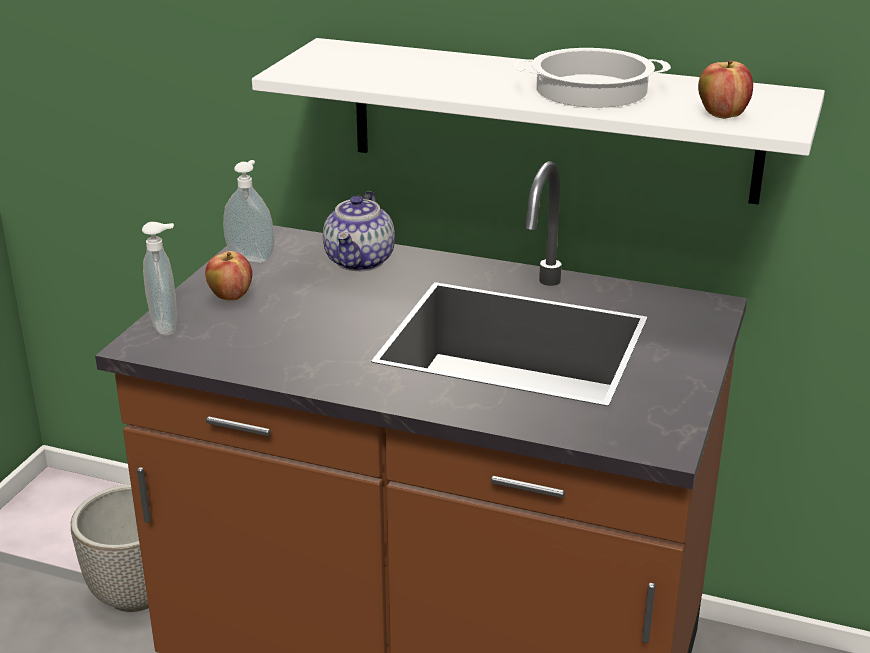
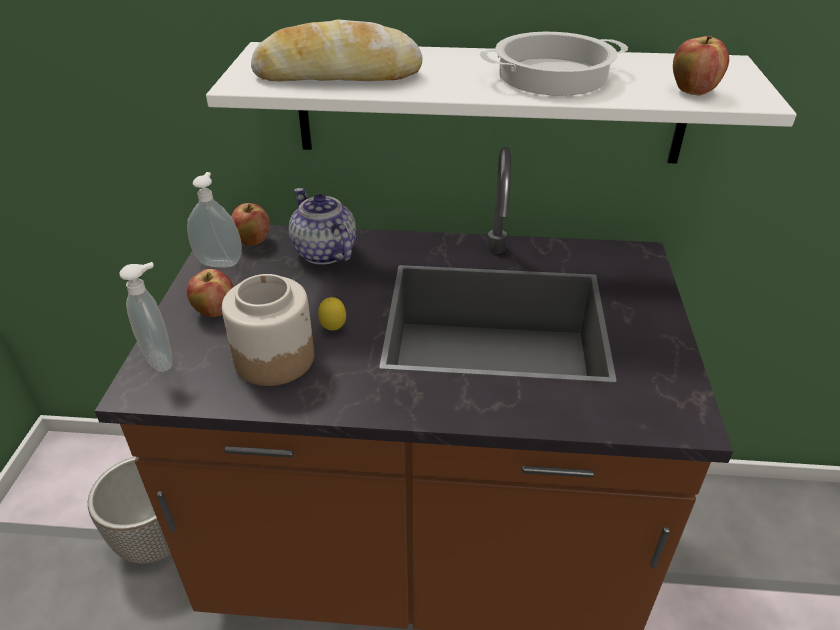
camera: 15 degrees left, 10 degrees up
teapot [323,191,395,271] -> teapot turned 150 degrees clockwise [289,188,356,265]
none -> jar [222,274,314,386]
none -> apple [231,203,270,245]
none -> bread [251,20,422,81]
none -> lemon [318,297,346,331]

